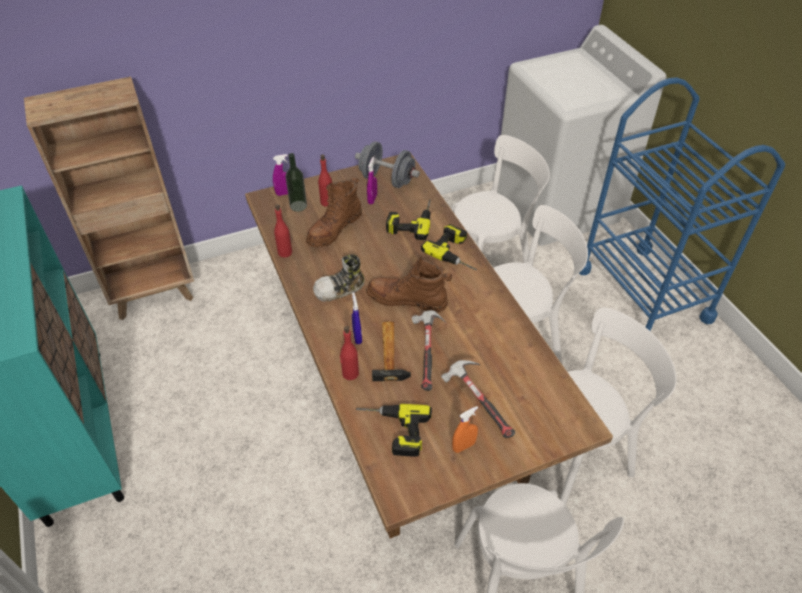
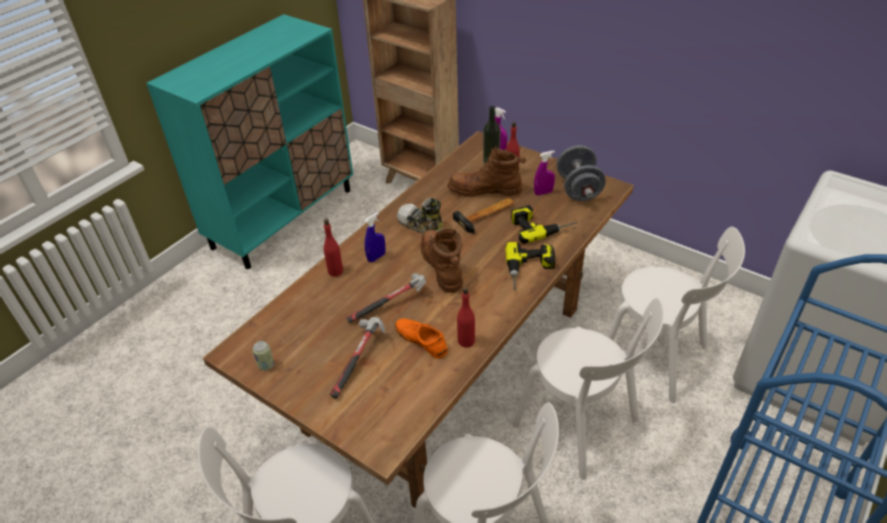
camera: 60 degrees right, 5 degrees down
red bottle [274,204,292,257] -> red bottle moved to [457,287,475,348]
power drill [356,404,432,457] -> none
hammer [372,322,411,381] -> hammer moved to [453,198,514,234]
orange spray bottle [452,406,478,453] -> none
none -> can [253,341,274,371]
none -> orange shoe [395,319,448,359]

